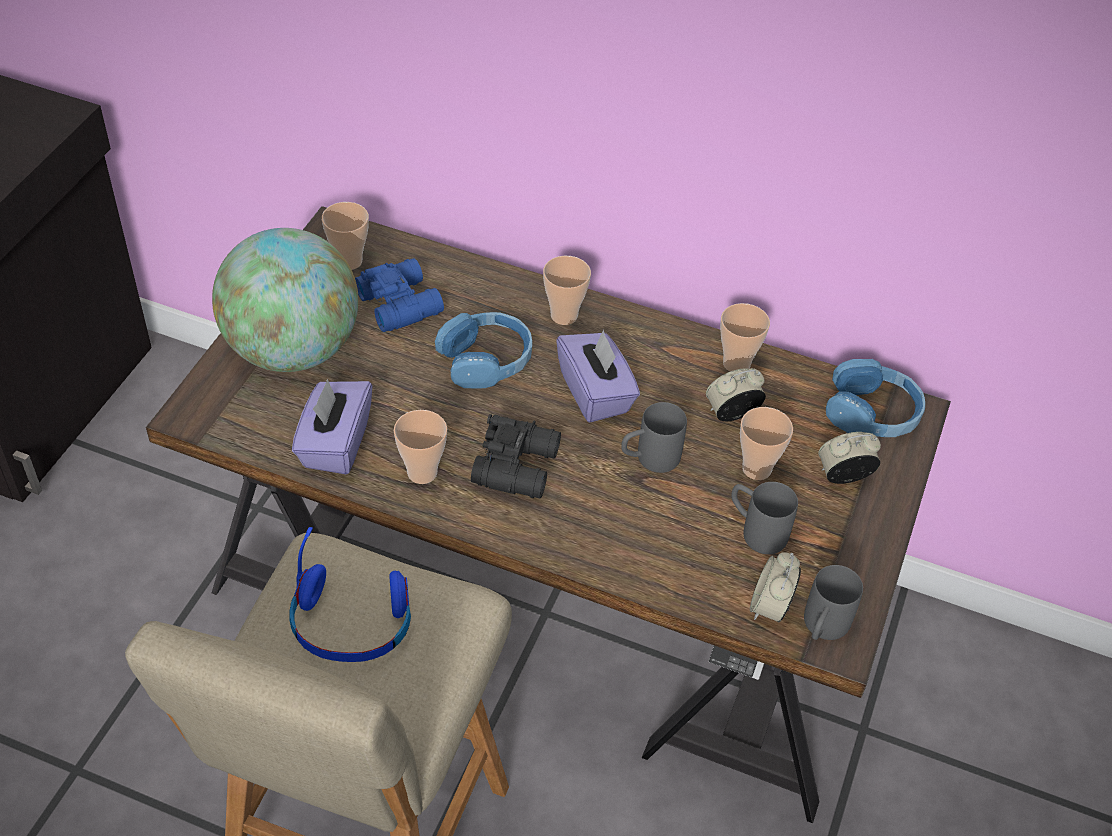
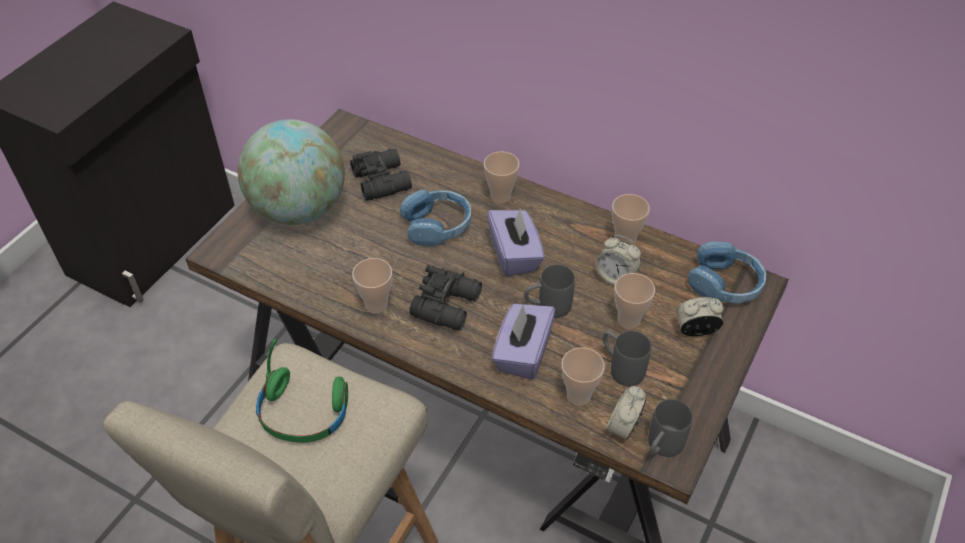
camera: 10 degrees right, 0 degrees up
blue headphones [289,527,411,662] -> green headphones [256,339,348,443]
purple tissue box [292,379,372,474] -> purple tissue box moved to [492,304,555,380]
cup [322,202,369,270] -> cup moved to [561,347,605,406]
blue binoculars [355,258,444,332] -> black binoculars [350,148,412,201]
alarm clock [706,368,766,421] -> alarm clock turned 135 degrees counterclockwise [595,235,641,285]

